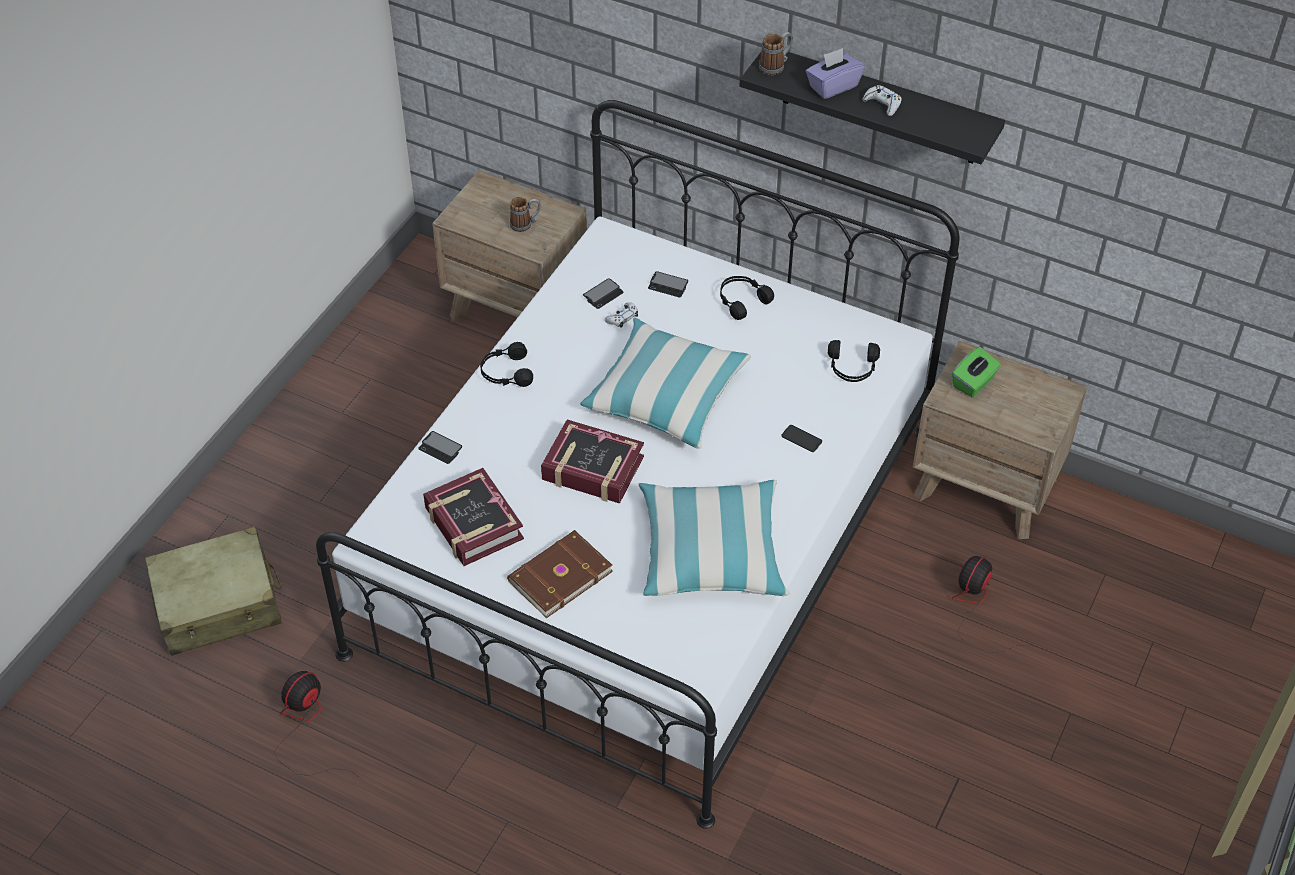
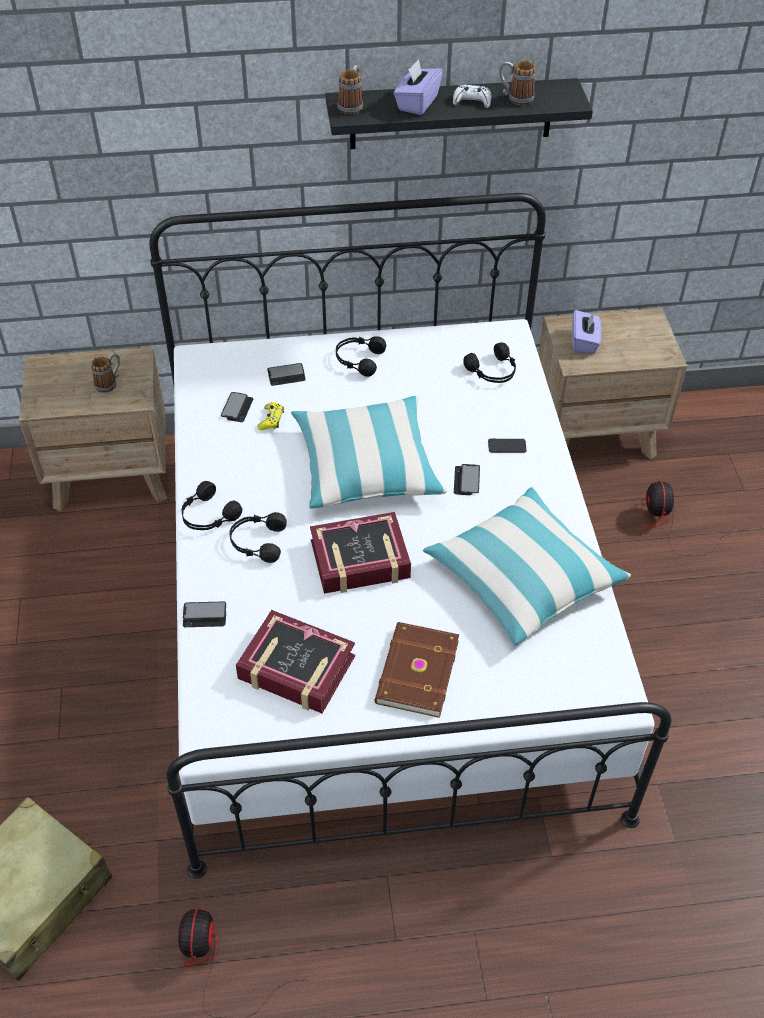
camera: 35 degrees left, 0 degrees up
white game controller [605,302,638,328] -> yellow game controller [257,402,284,430]
green tissue box [952,347,1001,397] -> purple tissue box [572,310,601,354]
none -> black headphones [229,512,287,563]
none -> phone [454,464,480,495]
none -> mug [499,61,535,105]

